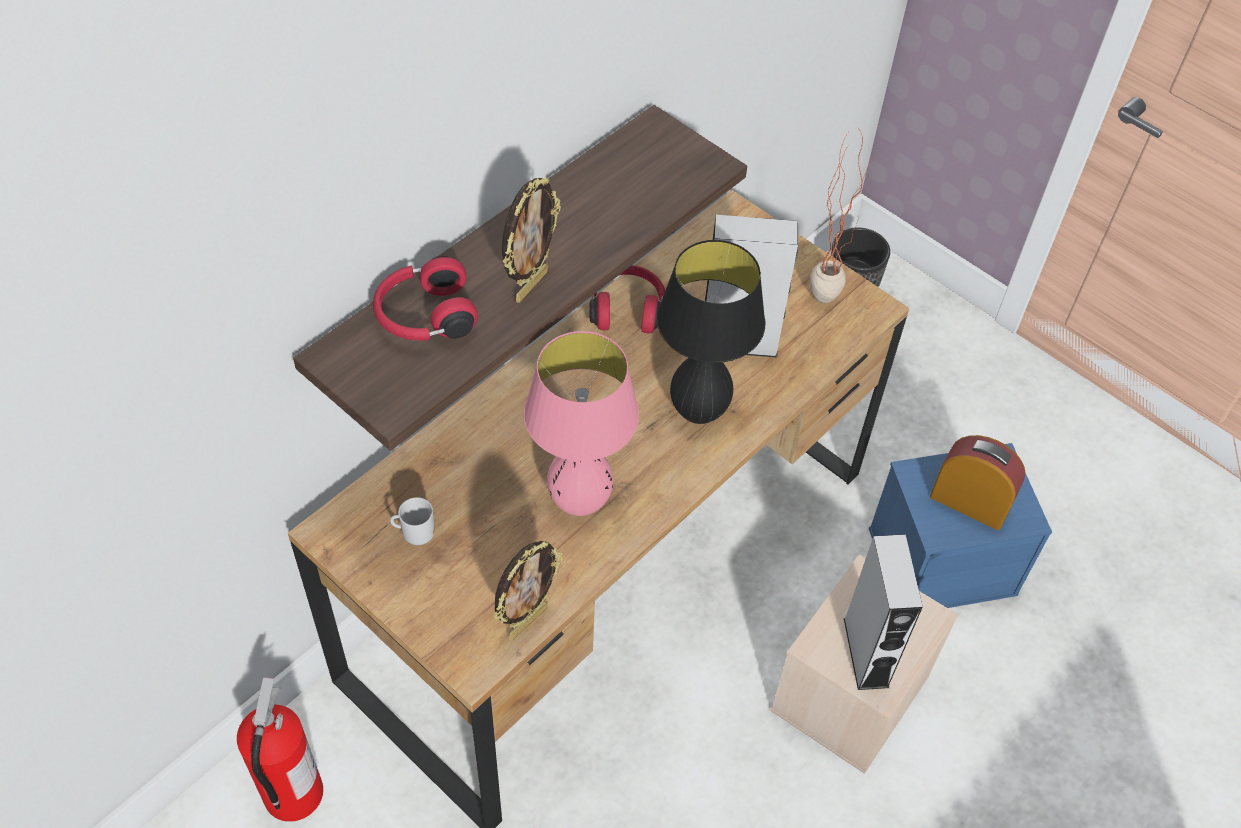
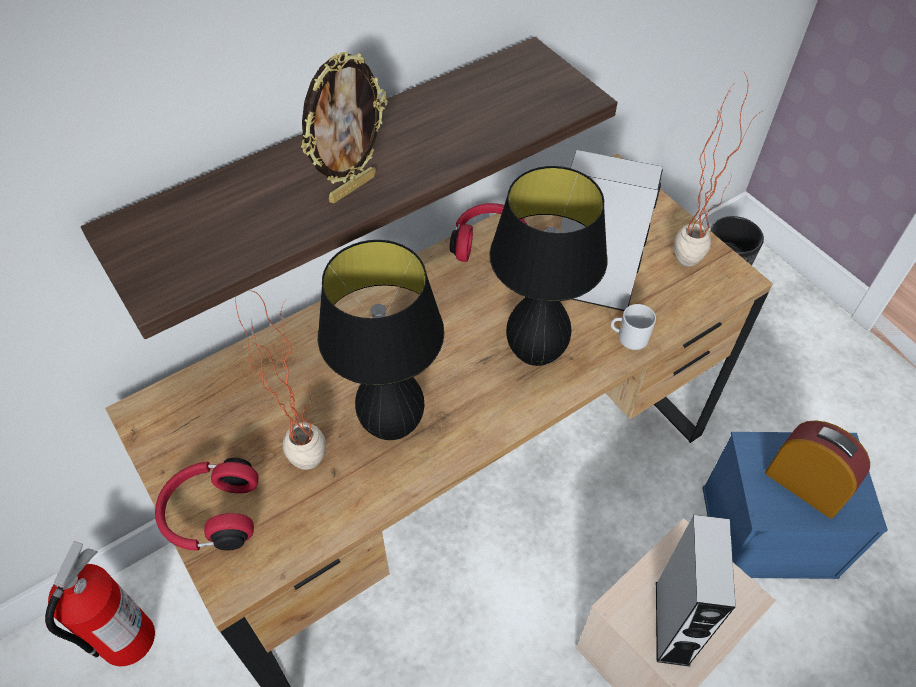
camera: 15 degrees right, 0 degrees up
red headphones [373,256,478,341] -> red headphones moved to [155,458,259,551]
mug [390,497,435,545] -> mug moved to [611,304,656,350]
picture frame [493,541,563,639] -> none
pink table lamp [524,331,639,516] -> black table lamp [318,240,444,440]
none -> potted plant [235,290,326,470]

